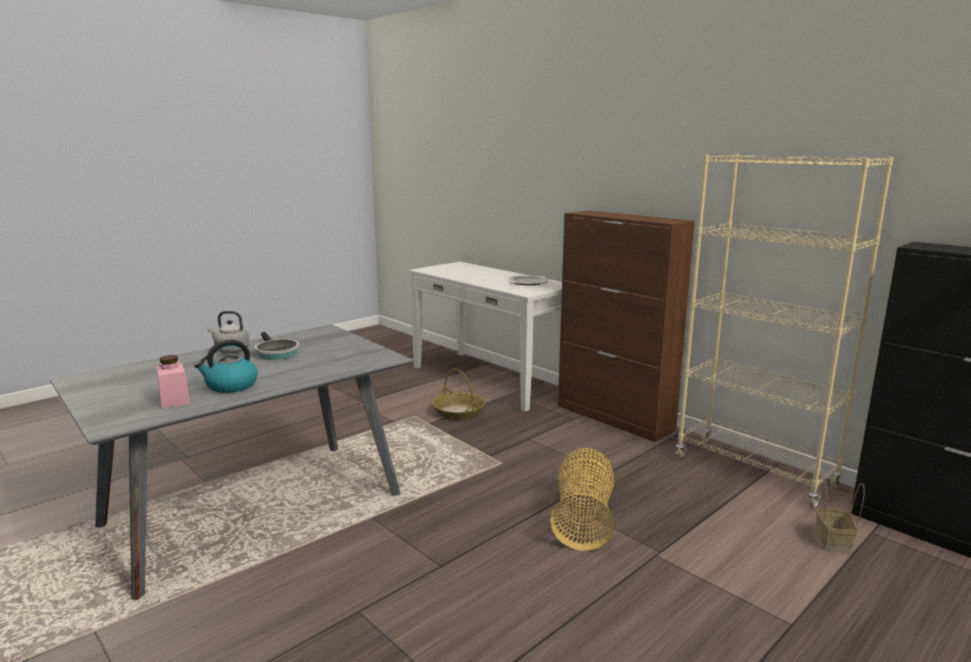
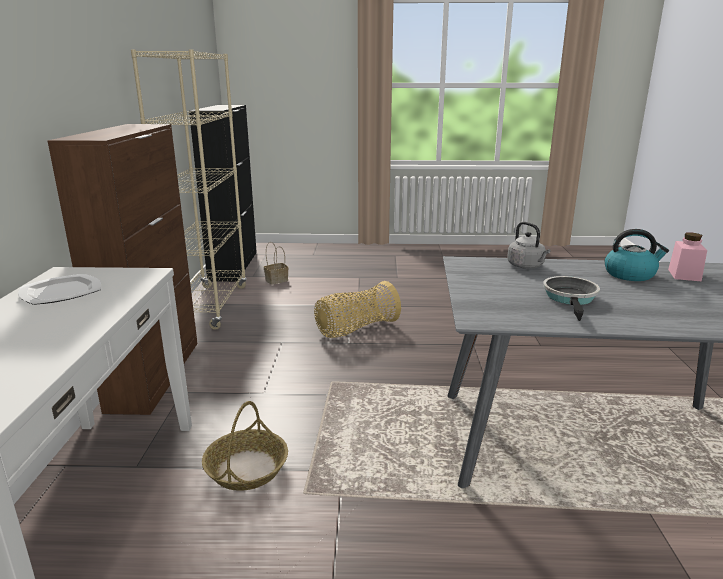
camera: 135 degrees left, 5 degrees up
grey kettle [207,311,249,353] -> grey kettle moved to [507,222,551,269]

